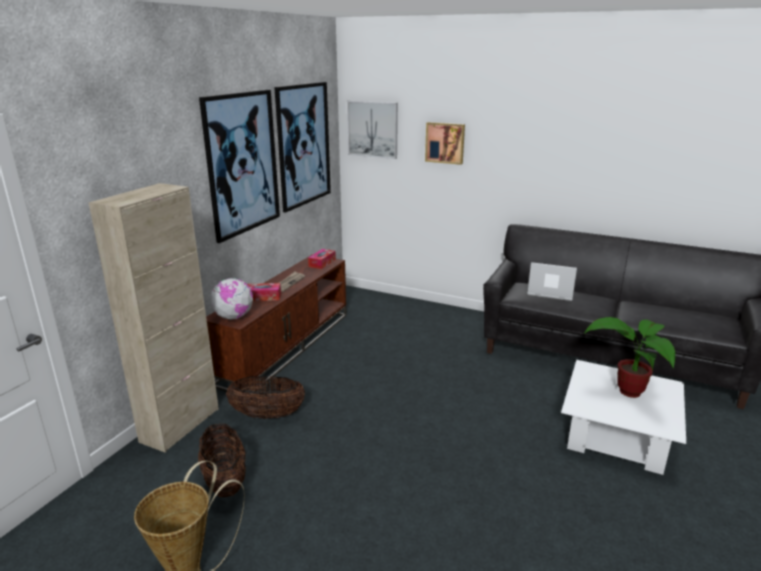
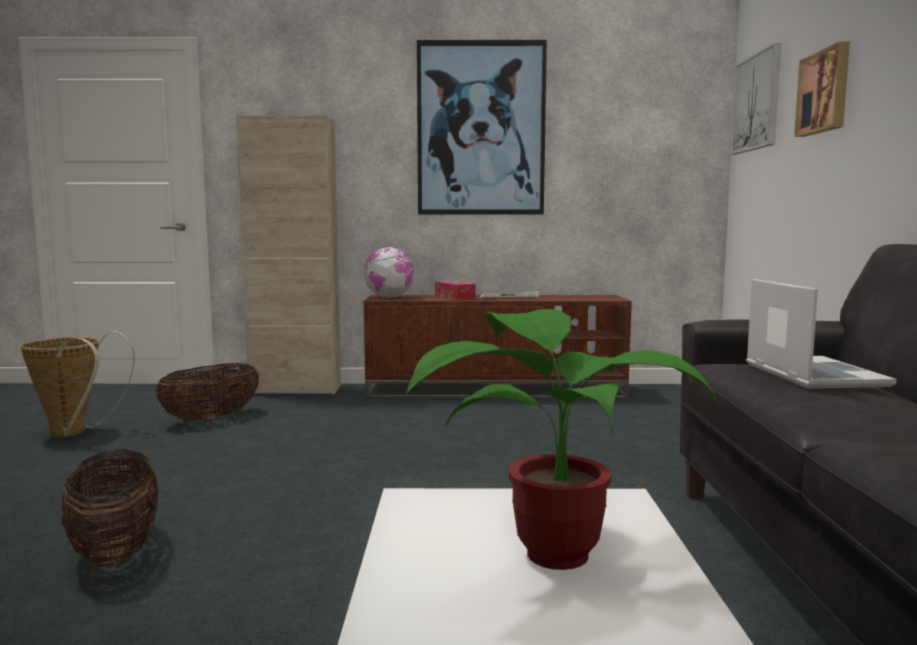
camera: 65 degrees right, 15 degrees down
basket [226,376,305,419] -> basket moved to [61,449,159,567]
picture [274,82,331,213] -> none
tissue box [308,249,336,269] -> none

